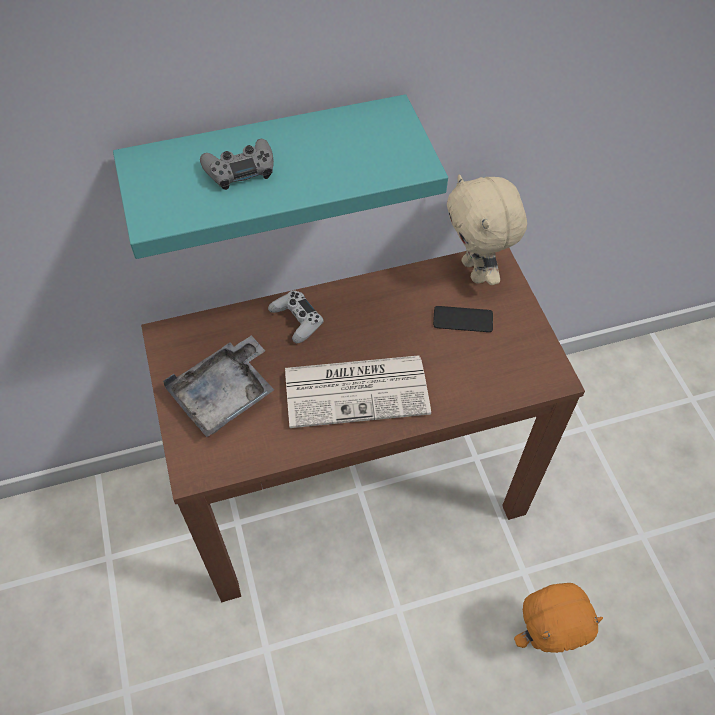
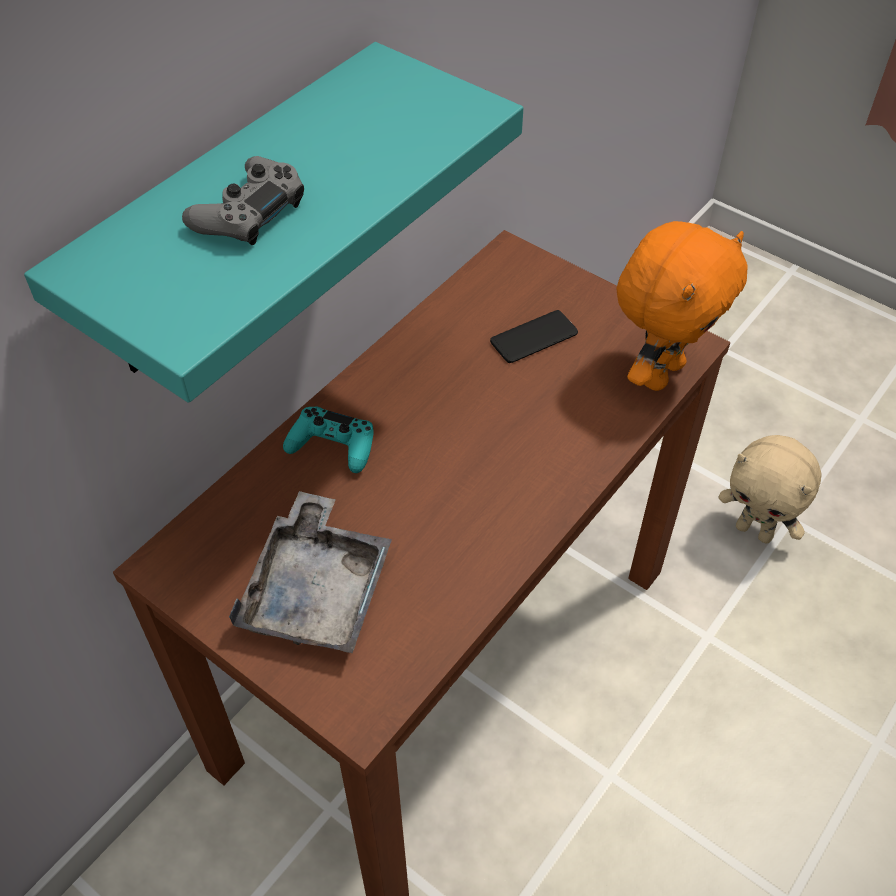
camera: 35 degrees left, 5 degrees down
white game controller [268,290,323,343] -> turquoise game controller [283,406,374,473]
newspaper [285,355,431,428] -> none
beige plush toy [447,174,527,285] -> beige plush toy moved to [718,435,821,543]
orange plush toy [514,583,603,653] -> orange plush toy moved to [617,221,748,391]

